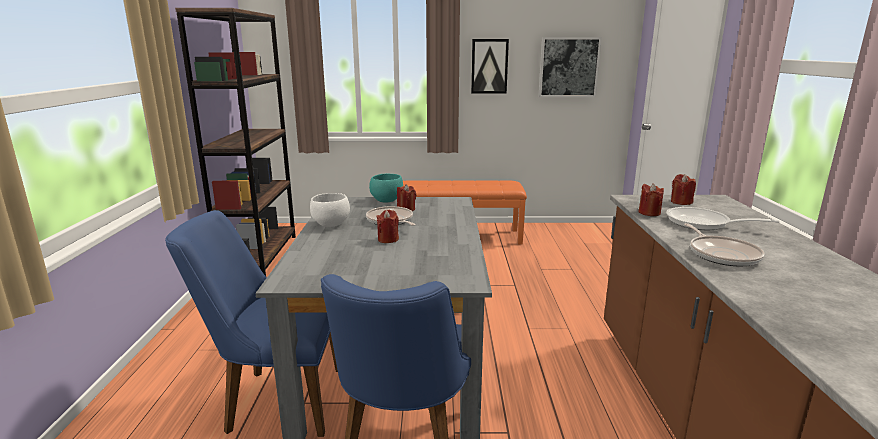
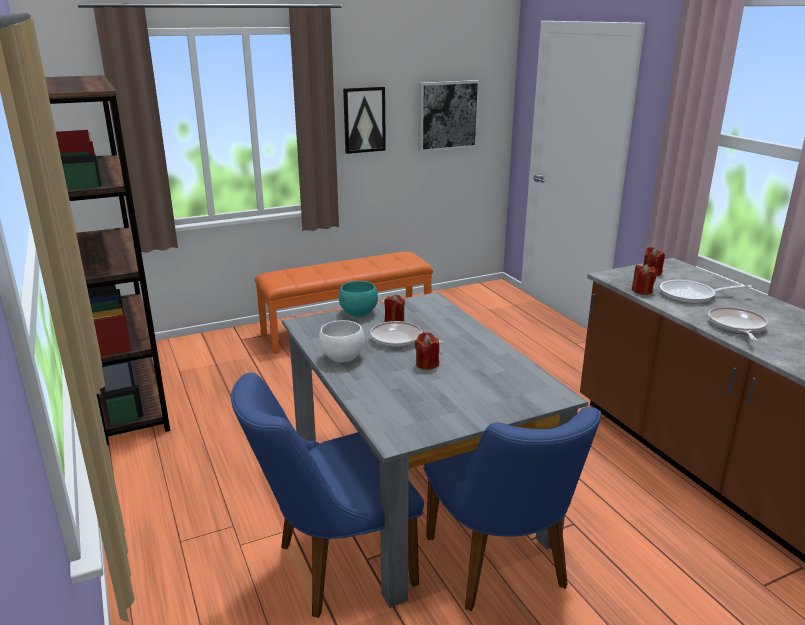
camera: 25 degrees left, 5 degrees up
frying pan [684,223,765,267] -> frying pan turned 135 degrees counterclockwise [708,307,768,341]

